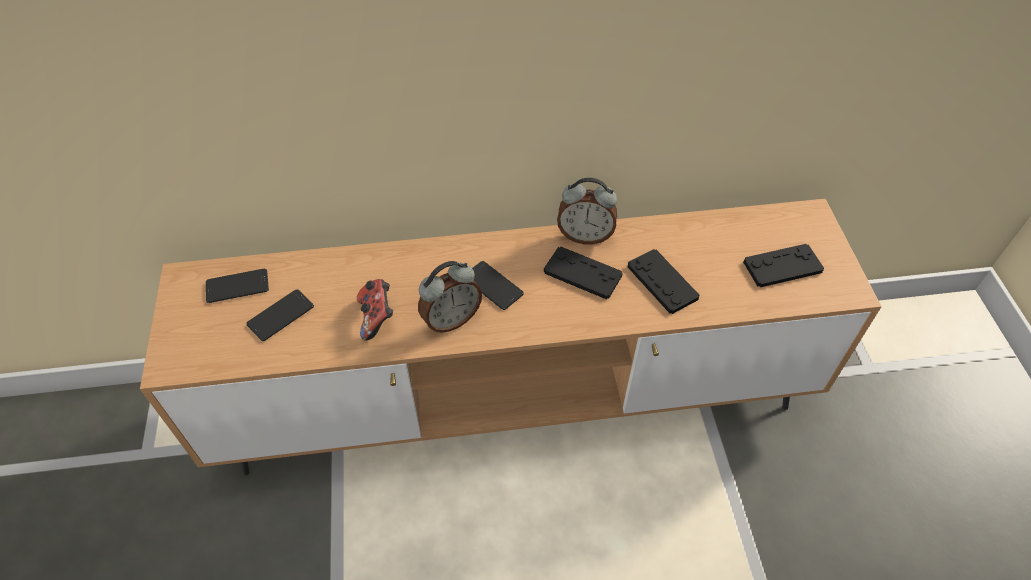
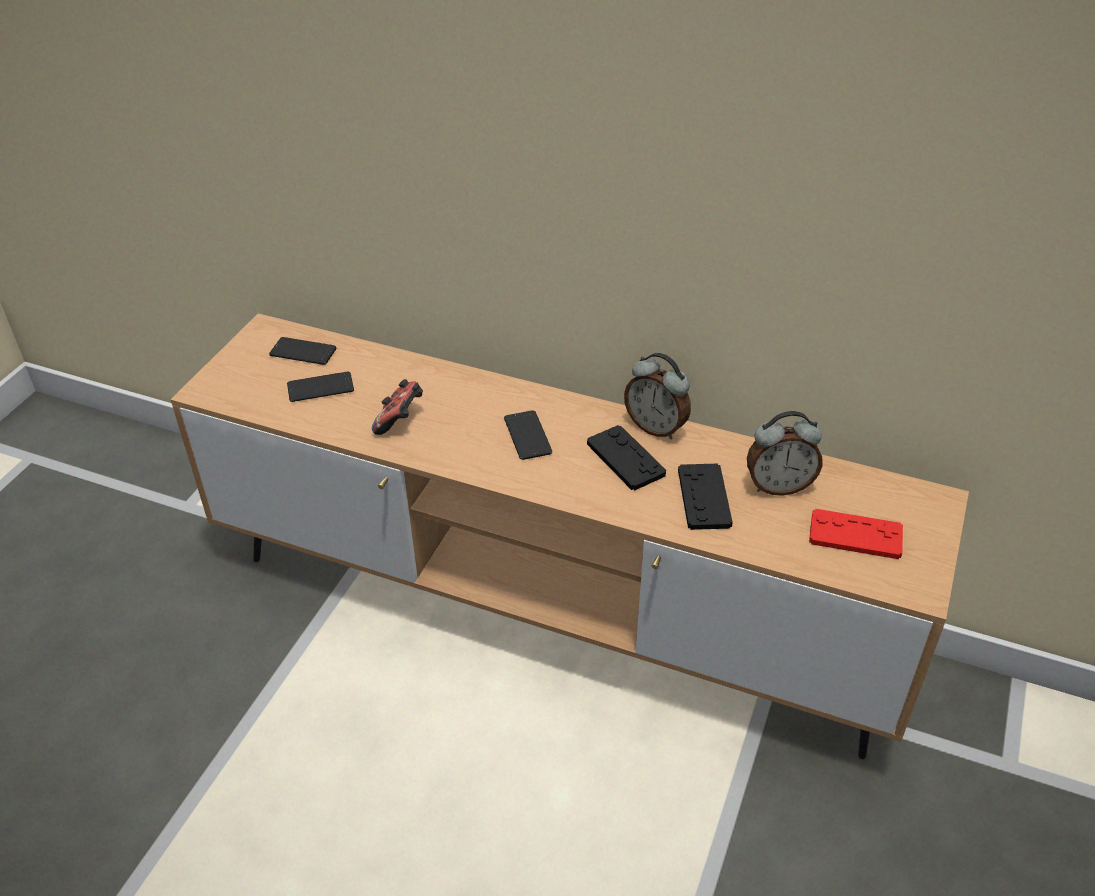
camera: 30 degrees right, 10 degrees down
alarm clock [418,261,482,333] -> alarm clock moved to [747,411,823,496]
black game controller [743,244,824,287] -> red game controller [809,509,903,559]

